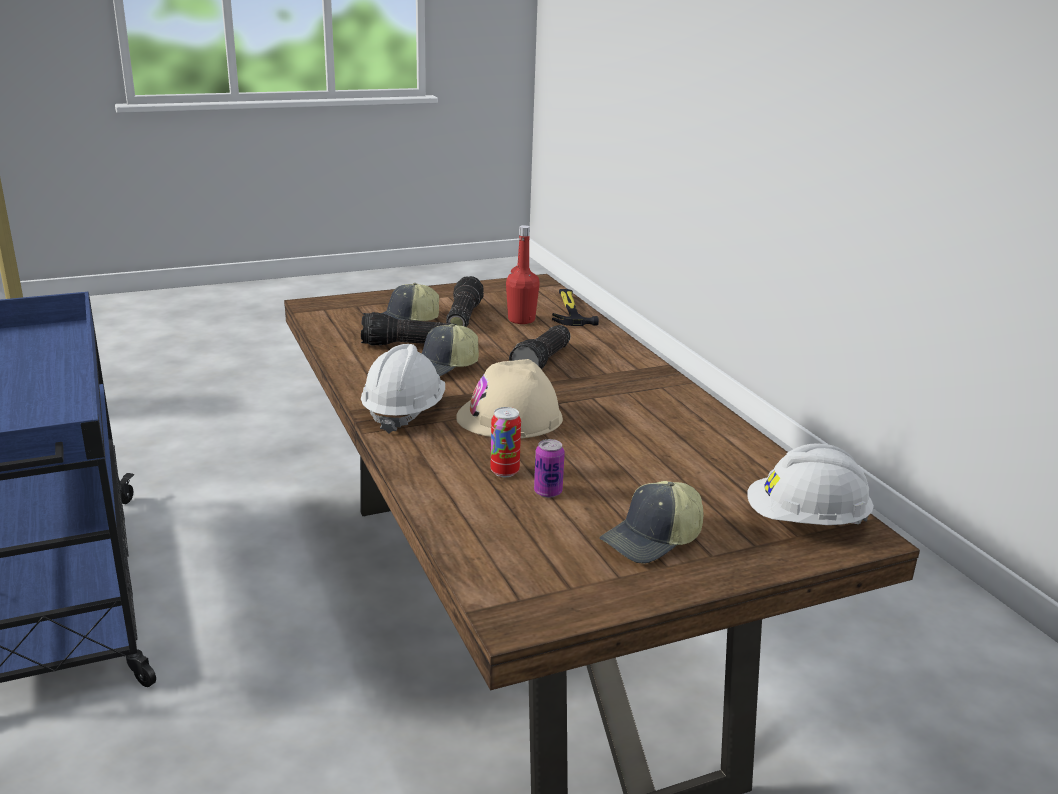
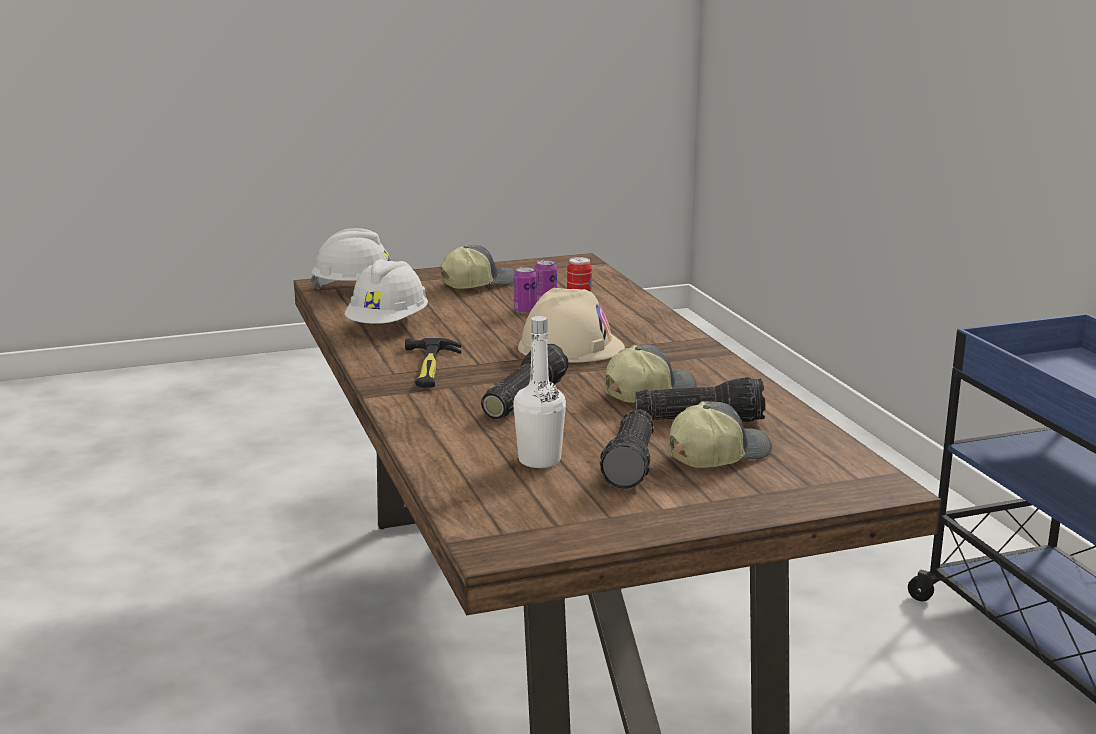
camera: 175 degrees left, 5 degrees down
white hard hat [361,344,445,434] -> white hard hat moved to [344,259,428,324]
red bottle [506,225,540,324] -> white bottle [513,316,566,468]
hammer [552,289,599,326] -> hammer moved to [405,338,461,388]
none -> can [514,267,537,314]

